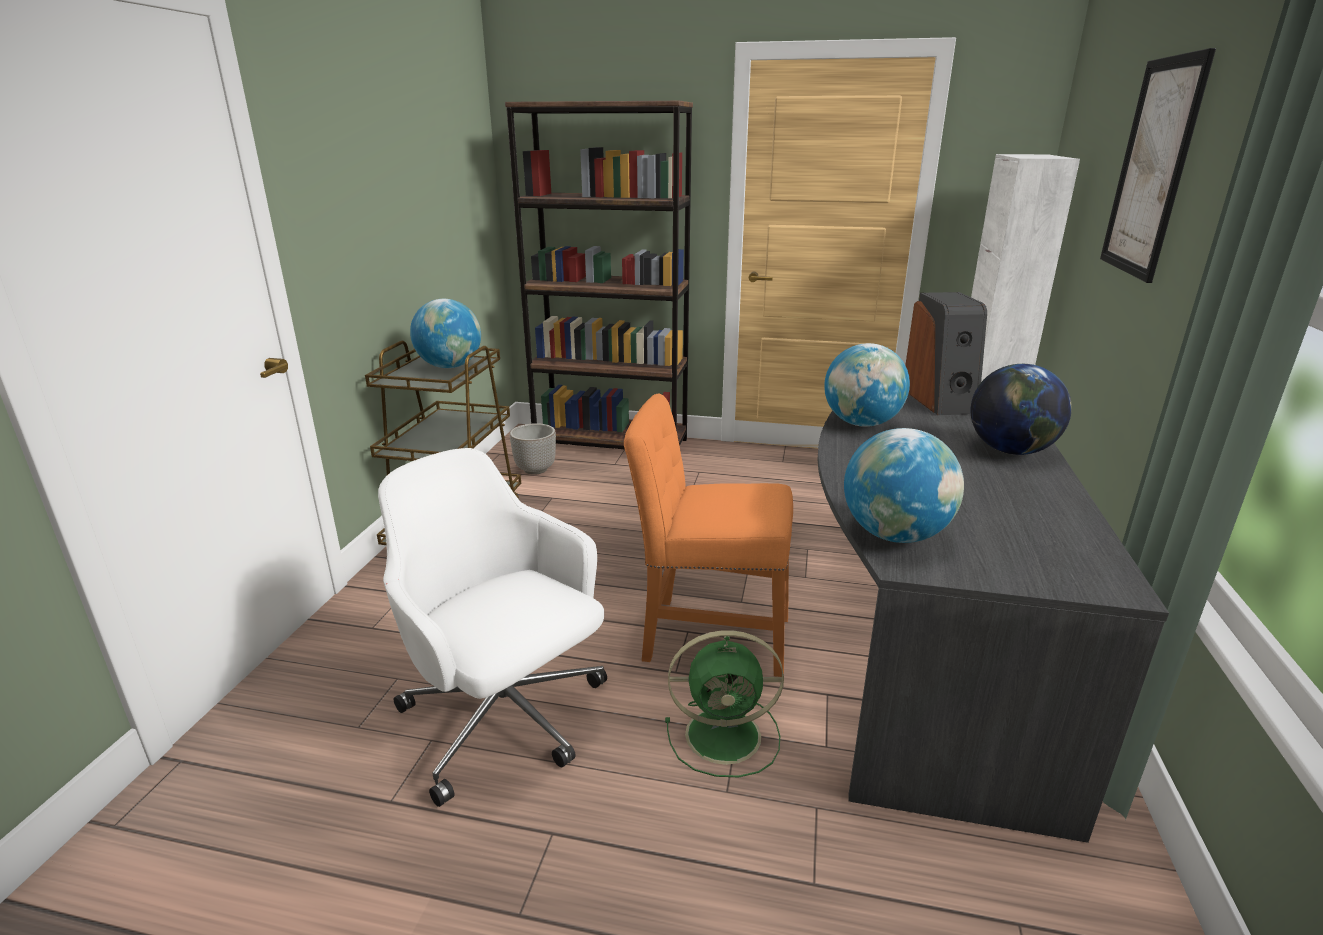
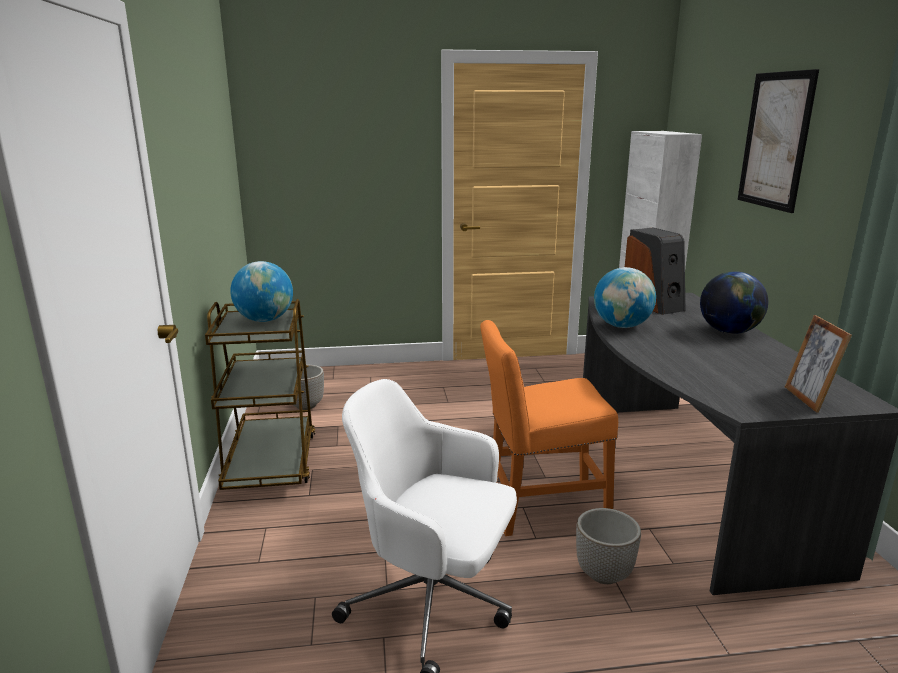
camera: 20 degrees left, 5 degrees down
brown bookcase [505,101,693,449] -> none
green fan [665,630,784,777] -> planter [576,508,641,584]
globe [844,428,964,543] -> none
none -> picture frame [785,315,852,413]

